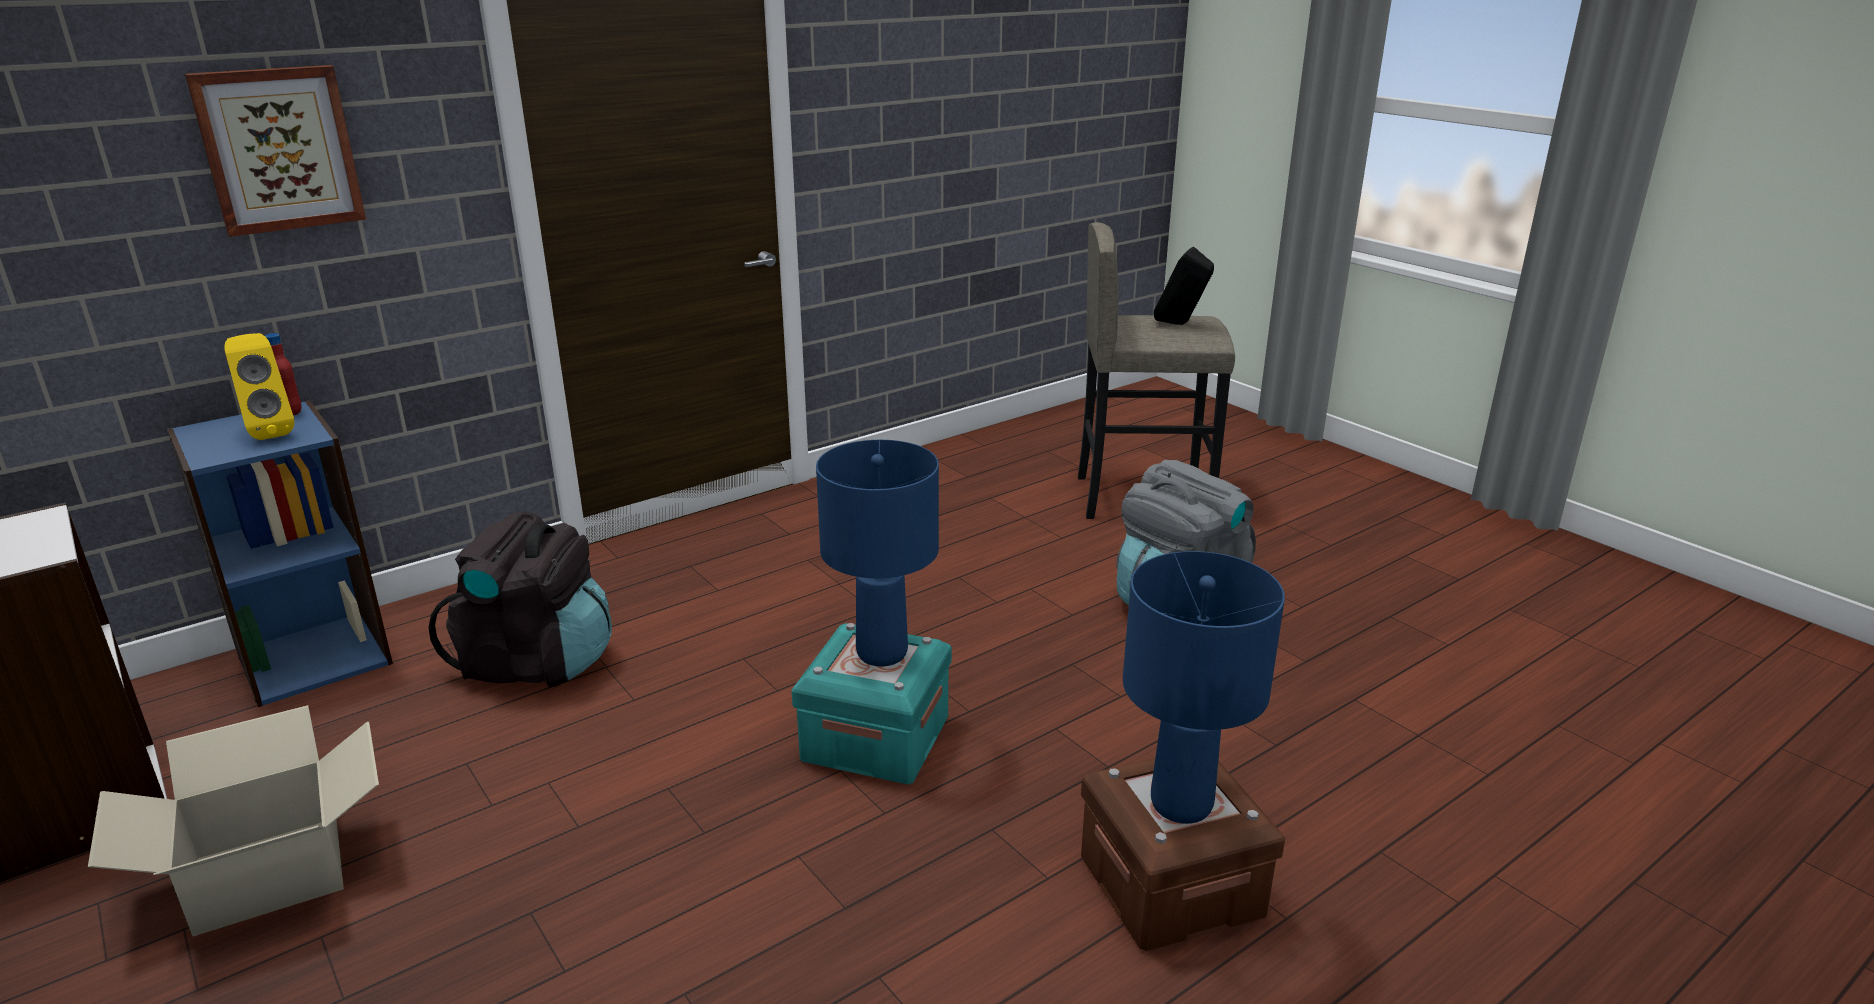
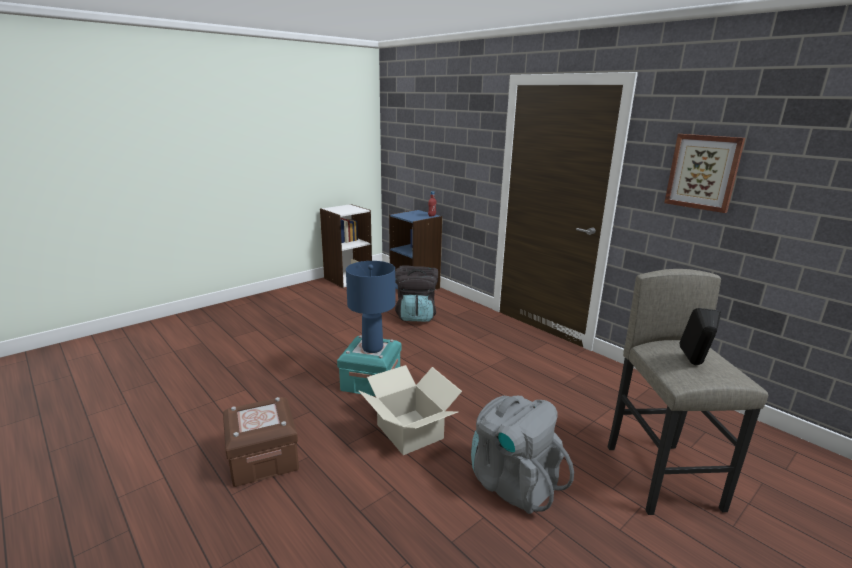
camera: 85 degrees right, 5 degrees down
cardboard box [88,705,379,936] -> cardboard box moved to [359,365,462,455]
picture [185,65,366,237] -> picture moved to [664,134,745,213]
yellow speaker [224,333,294,440] -> none
blue table lamp [1123,551,1285,824] -> none

